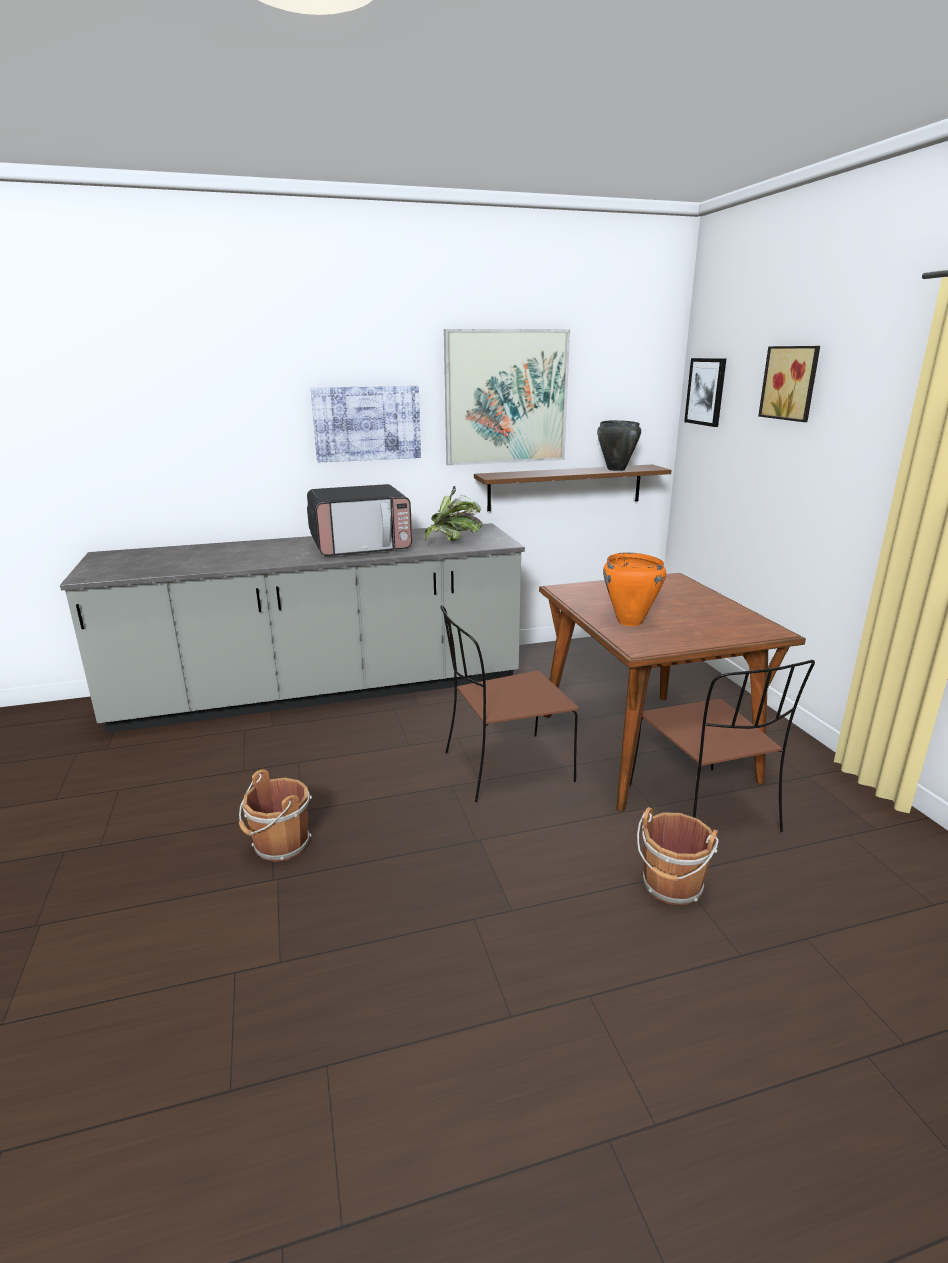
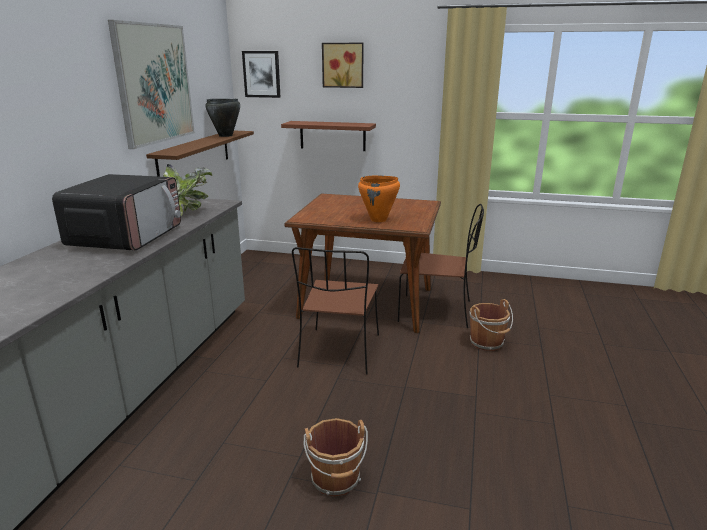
camera: 60 degrees left, 0 degrees up
picture [311,386,421,462] -> none
none -> brown shelf [281,121,376,151]

